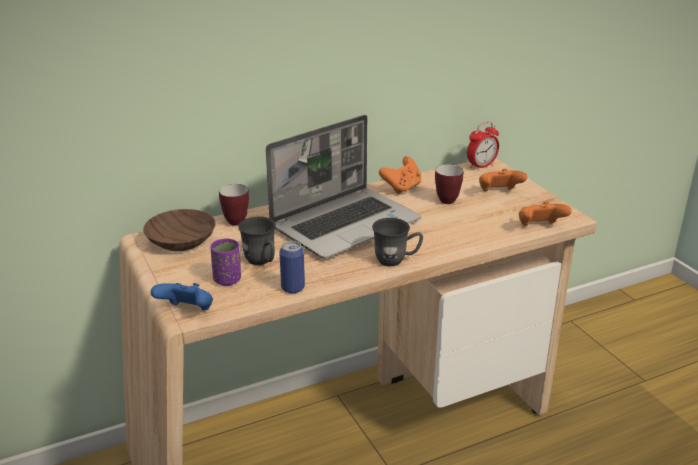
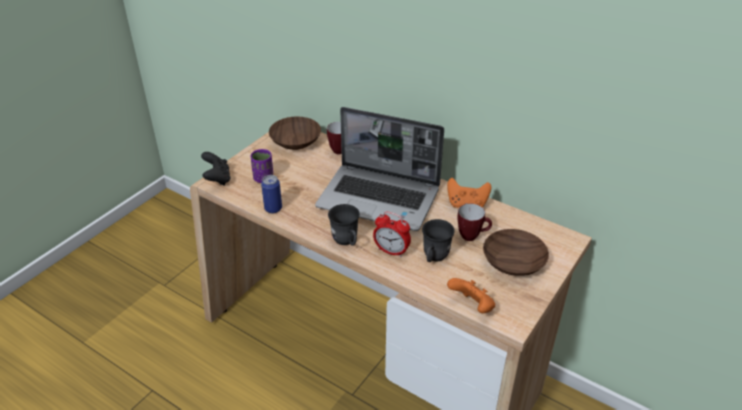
camera: 60 degrees right, 10 degrees up
blue game controller [151,283,213,311] -> black game controller [201,152,231,186]
grey mug [238,216,276,265] -> grey mug moved to [422,219,455,262]
alarm clock [467,121,499,170] -> alarm clock moved to [373,212,411,257]
orange game controller [479,169,527,191] -> brown bowl [483,229,549,276]

